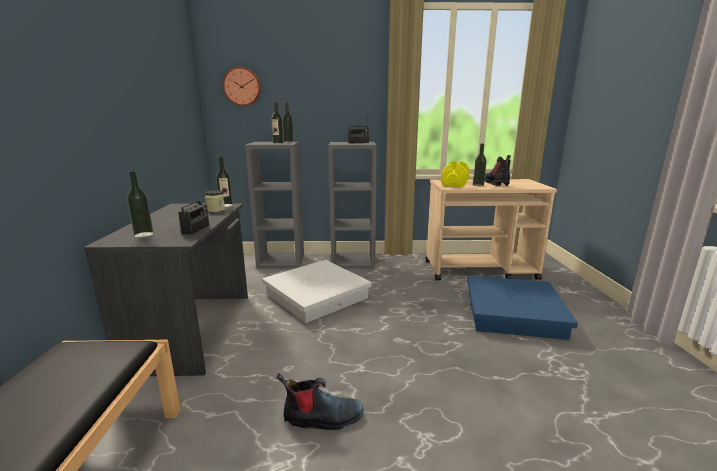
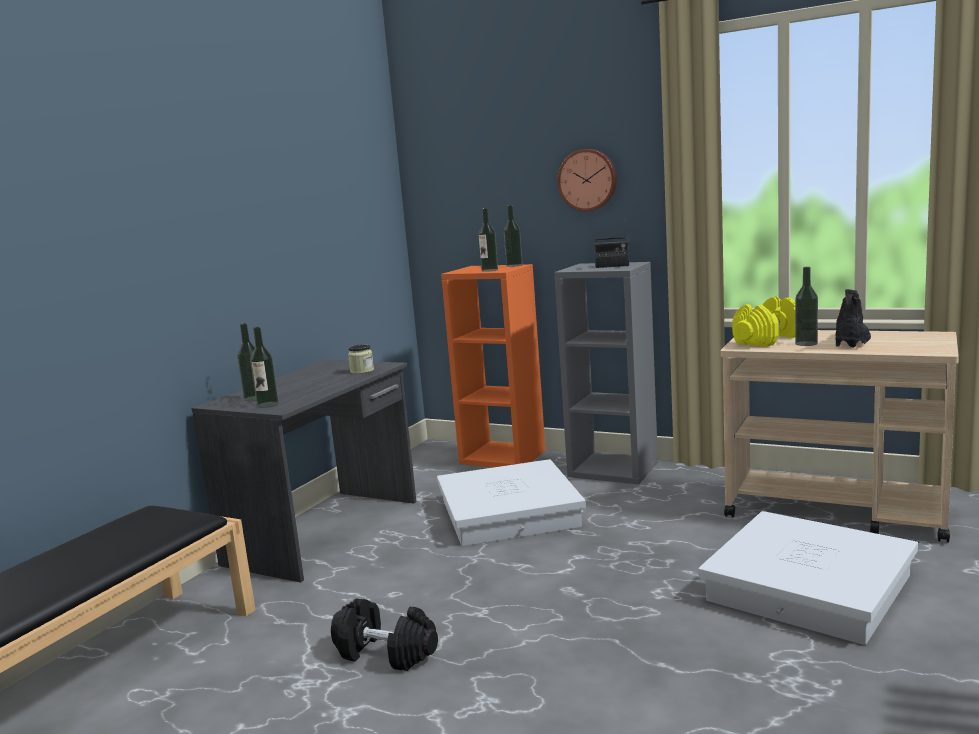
camera: 30 degrees right, 5 degrees down
radio [178,183,209,235] -> none
bottle [216,156,233,207] -> bottle moved to [250,327,279,408]
wall clock [223,67,261,106] -> wall clock moved to [557,149,617,211]
grey bookcase [245,142,304,269] -> orange bookcase [441,264,545,468]
boot [276,373,364,430] -> black dumbbell [331,598,438,671]
blue storage box [467,276,578,340] -> white storage box [698,511,918,645]

